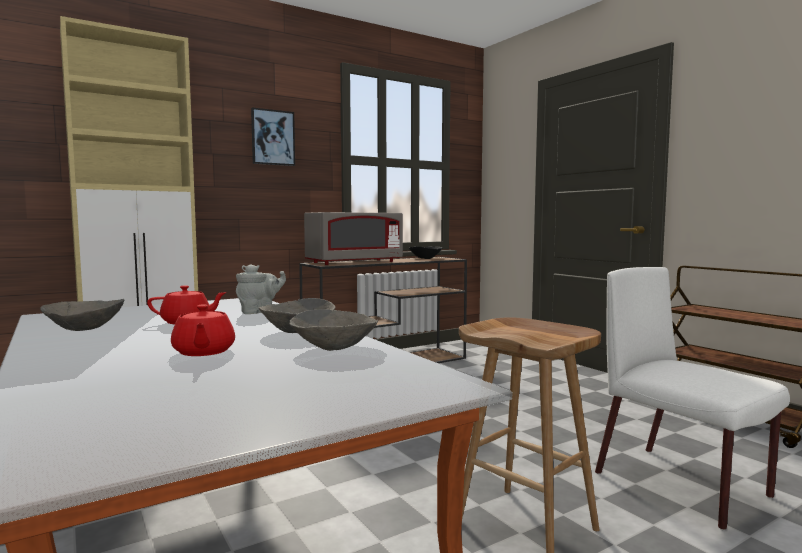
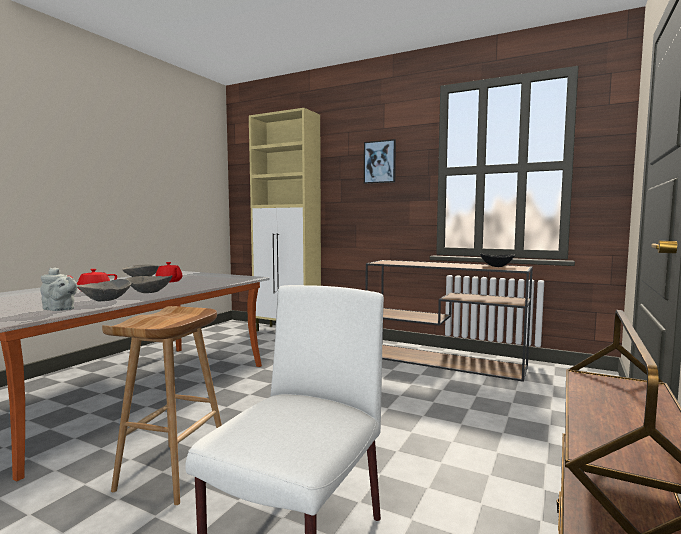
camera: 60 degrees right, 0 degrees up
grey teapot [236,264,286,314] -> grey teapot moved to [40,267,78,311]
grey microwave [304,212,403,265] -> none

